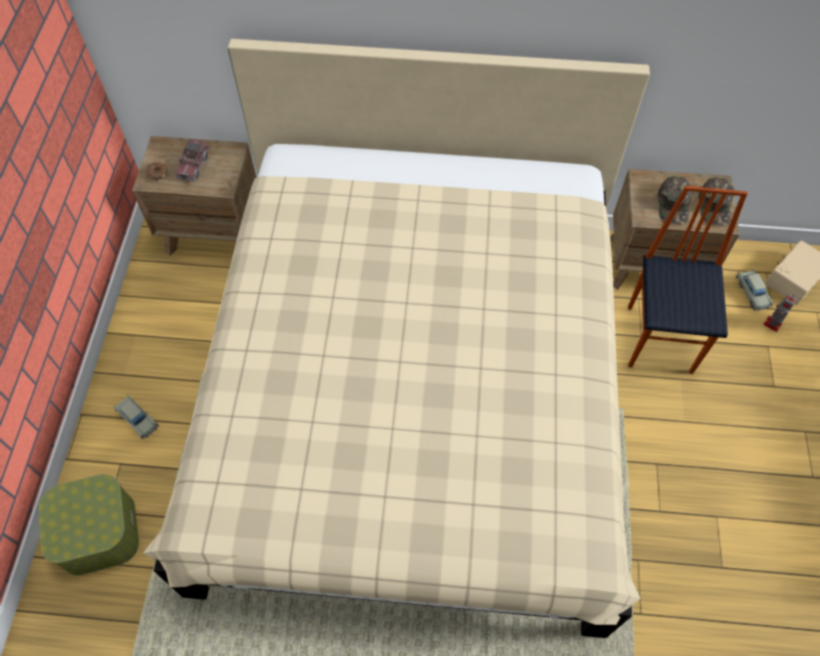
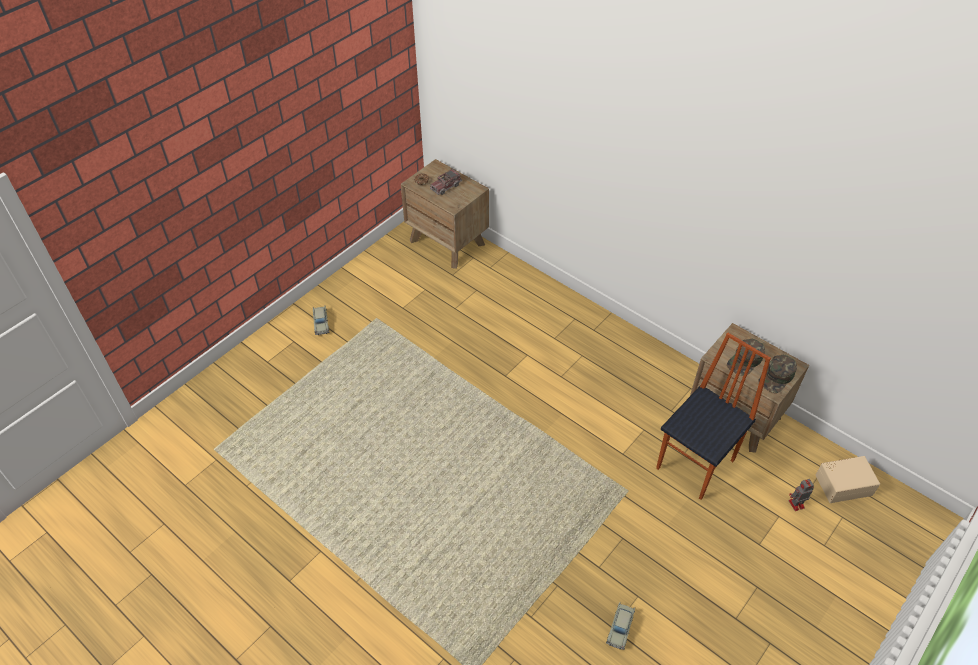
camera: 35 degrees right, 10 degrees down
storage box [39,474,139,576] -> none
beige bed [144,39,650,638] -> none
beige toy car [736,269,773,311] -> beige toy car moved to [606,602,635,650]

